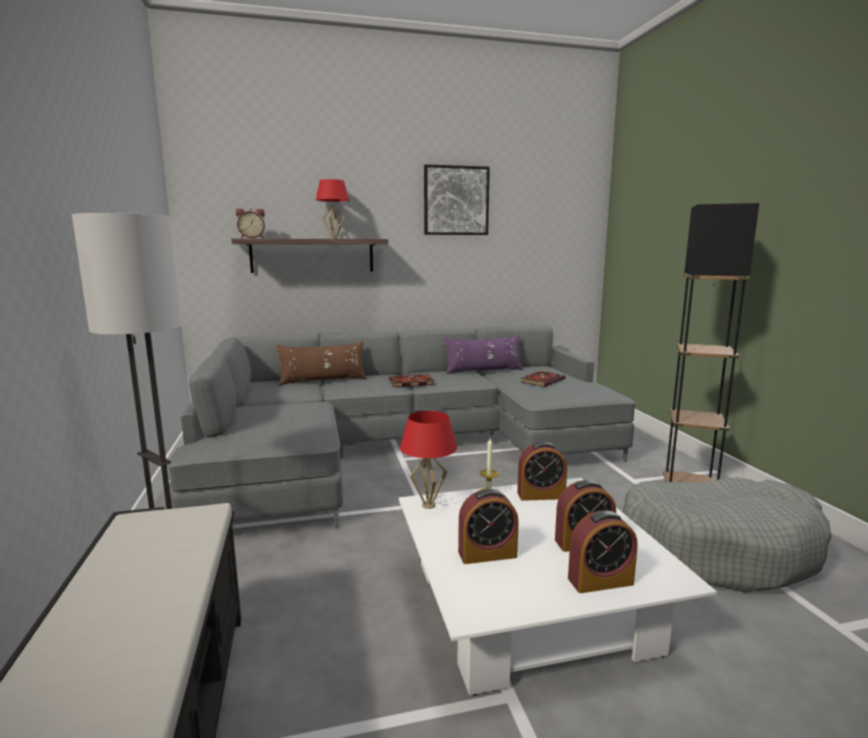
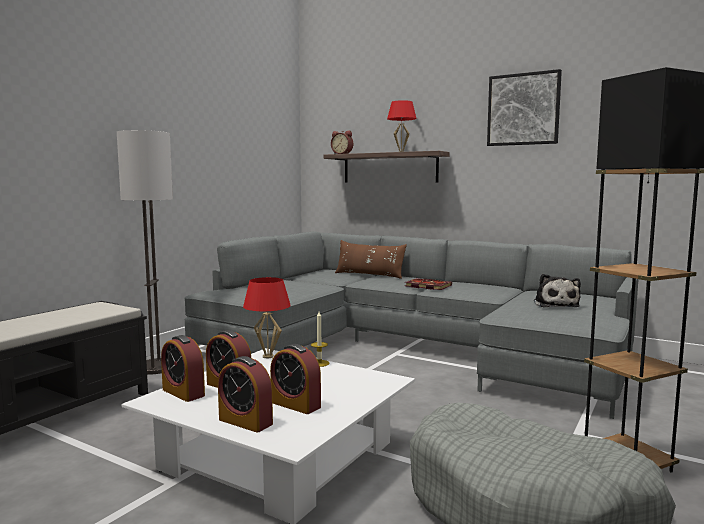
camera: 45 degrees right, 5 degrees down
purple pillow [443,335,523,374] -> none
alarm clock [517,442,567,501] -> alarm clock moved to [161,335,205,402]
book [521,371,566,387] -> plush toy [534,274,581,307]

